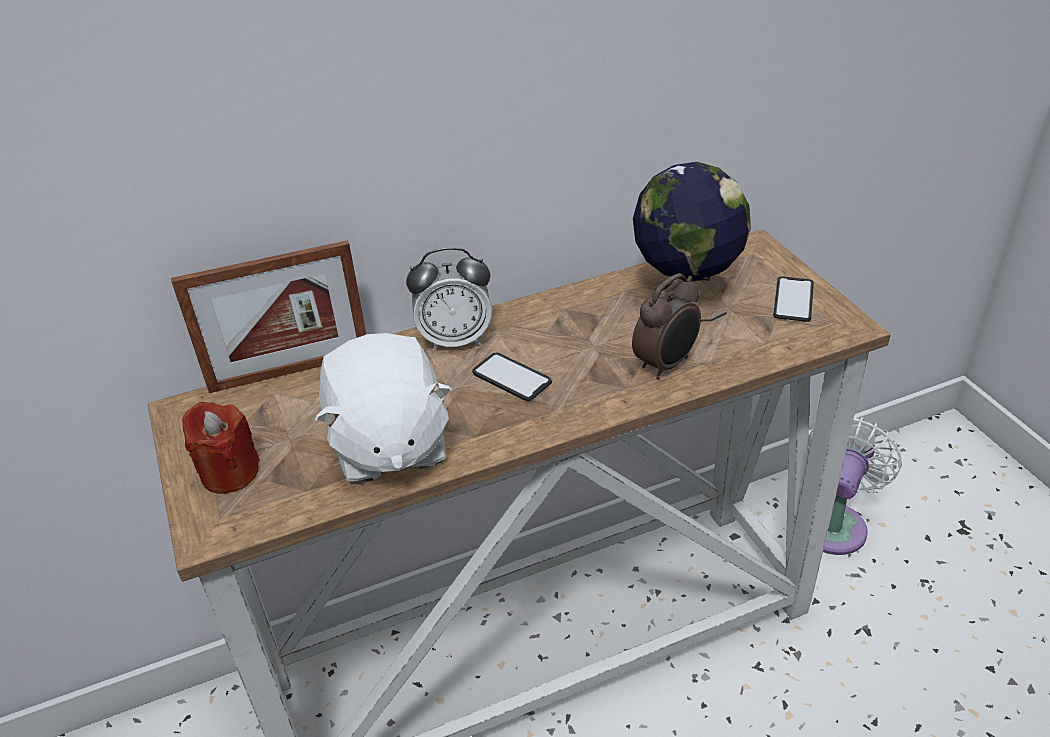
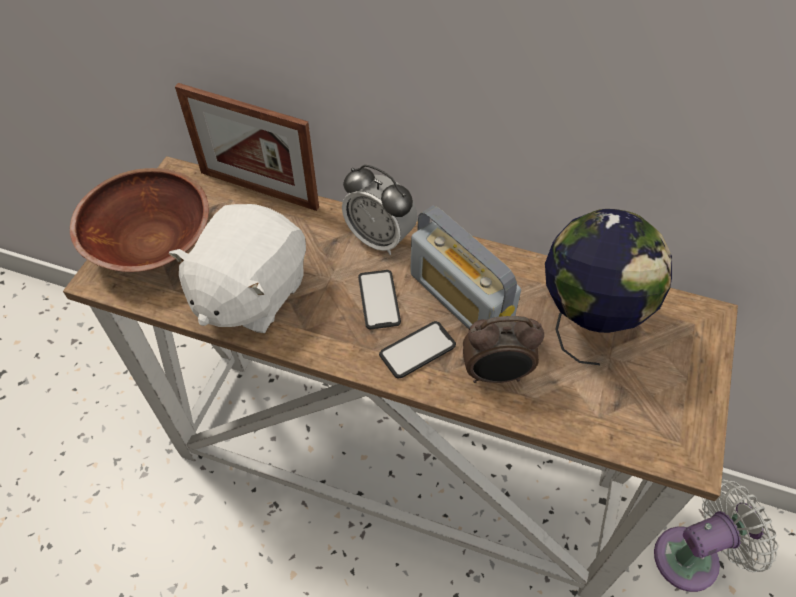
camera: 40 degrees right, 15 degrees up
red candle [182,402,260,494] -> brown bowl [70,168,209,272]
phone [773,276,814,322] -> phone moved to [379,321,456,378]
none -> radio [410,206,521,329]

